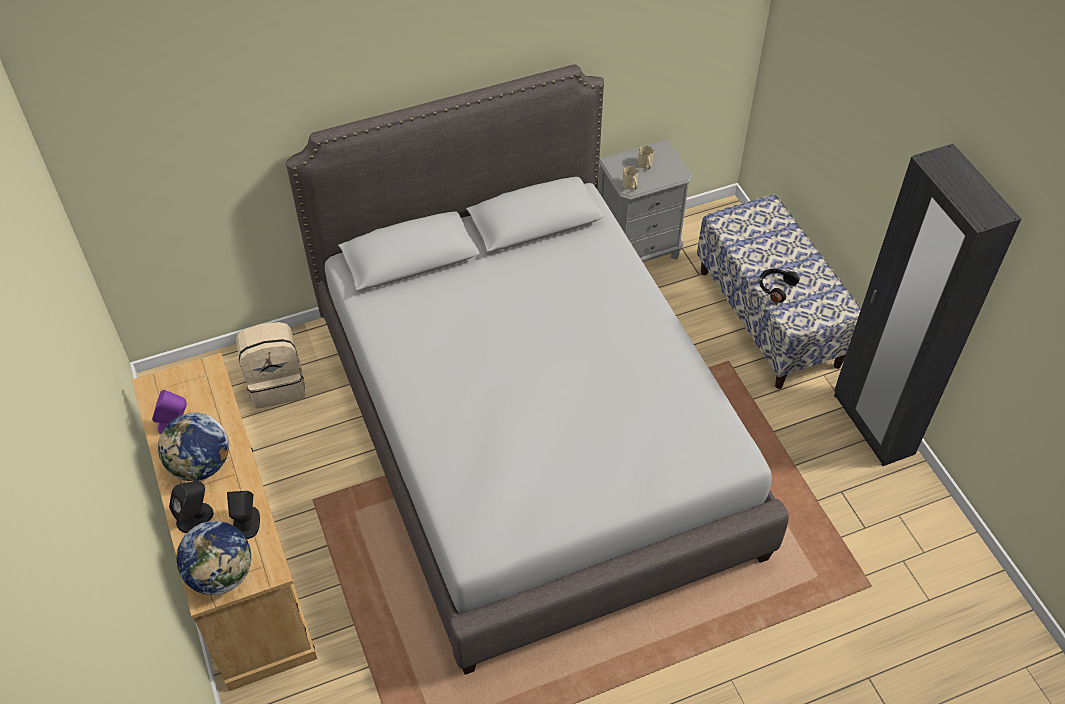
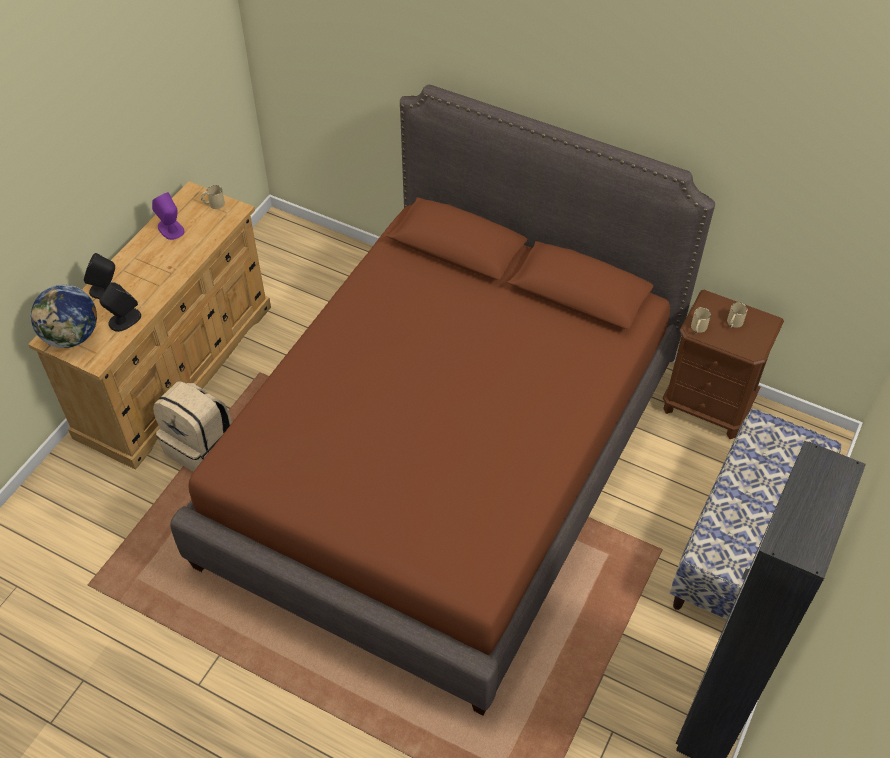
camera: 50 degrees right, 0 degrees up
globe [158,413,229,481] -> none
beige backpack [236,322,305,409] -> beige backpack moved to [153,381,232,472]
grey bed [286,65,789,675] -> brown bed [170,85,715,715]
grey nightstand [598,140,693,262] -> brown nightstand [663,289,784,439]
black headphones [759,269,799,303] -> none
none -> beige mug [201,185,225,209]

